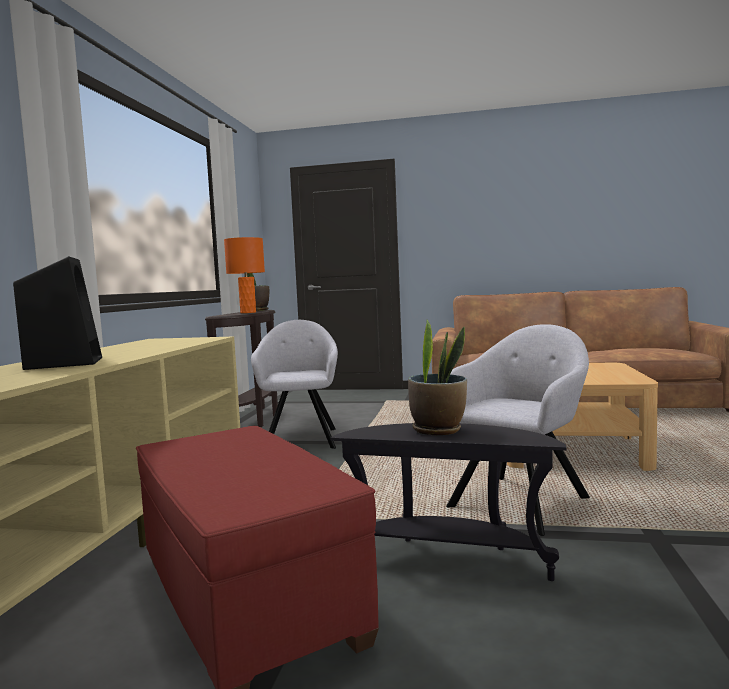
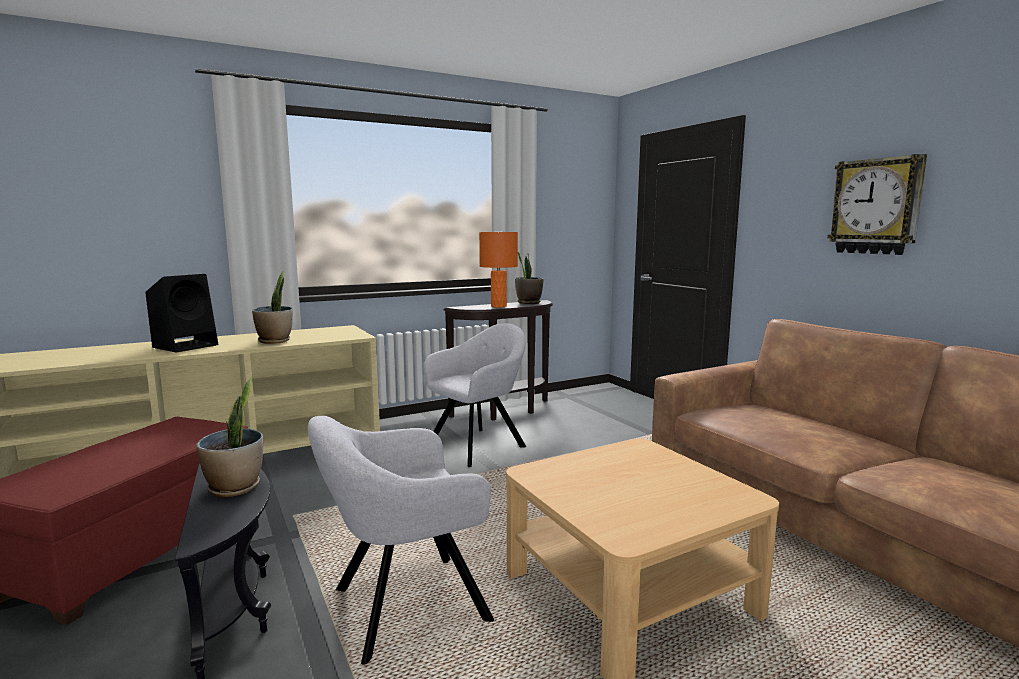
camera: 50 degrees right, 5 degrees up
grey armchair [446,324,590,536] -> grey armchair turned 150 degrees clockwise [308,416,494,665]
none -> potted plant [252,271,293,344]
none -> wall clock [828,154,927,255]

